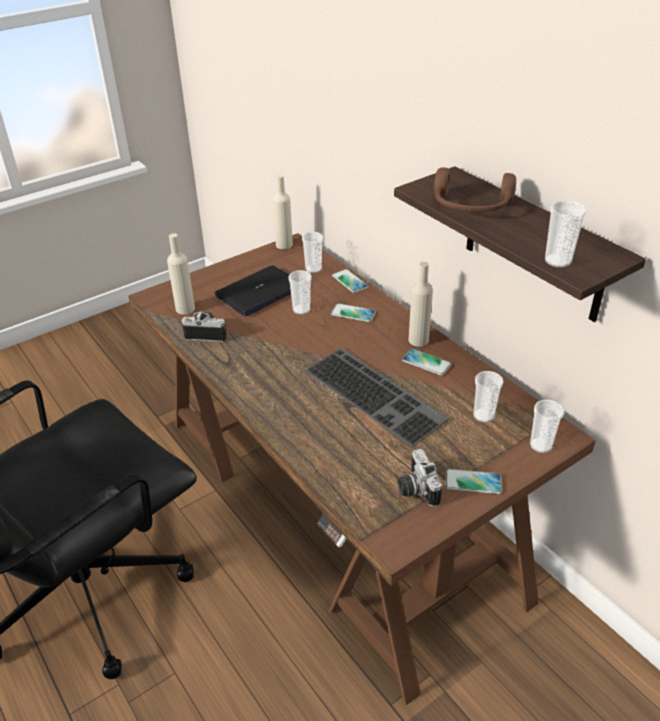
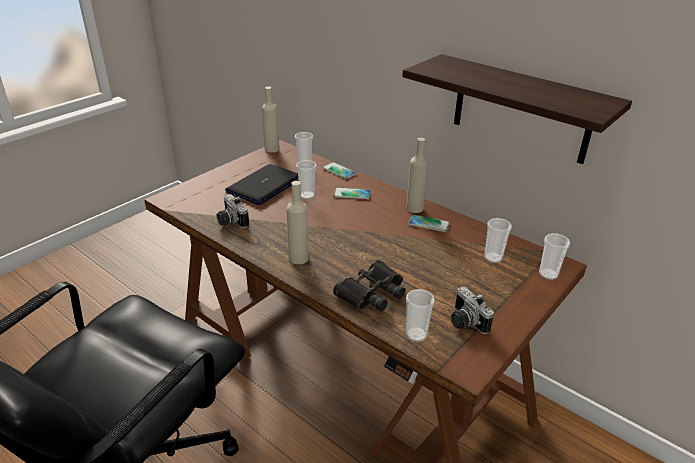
camera: 15 degrees left, 5 degrees down
beige bottle [167,233,195,315] -> beige bottle moved to [287,181,309,264]
camera [182,311,227,342] -> camera turned 120 degrees counterclockwise [216,194,249,228]
keyboard [305,348,449,447] -> none
brown headphones [434,167,516,212] -> none
phone [445,469,502,494] -> none
cup [545,200,587,268] -> cup moved to [406,289,435,342]
none -> black binoculars [333,260,406,312]

